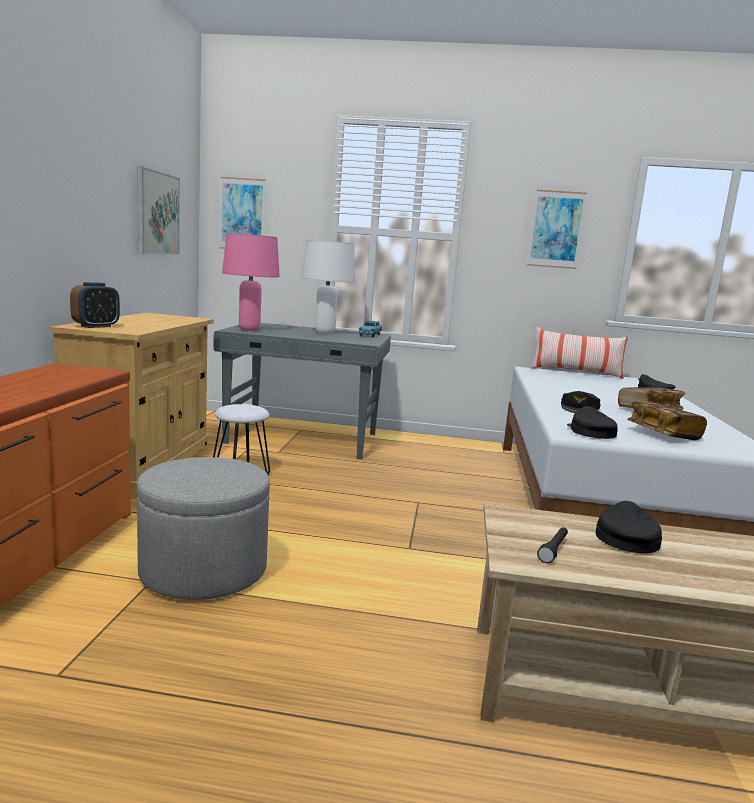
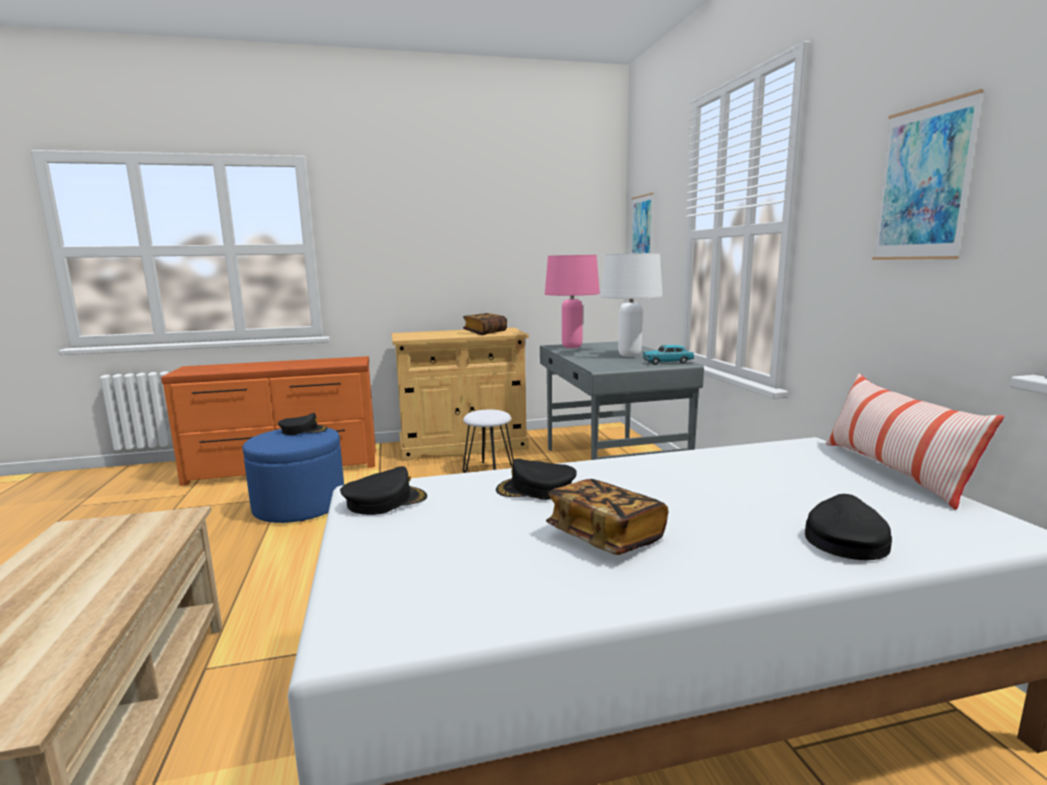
camera: 70 degrees right, 0 degrees up
alarm clock [70,282,120,328] -> none
picture [137,166,180,255] -> none
grey ottoman [137,457,270,600] -> blue ottoman [243,428,344,523]
black flashlight [537,527,568,563] -> none
black cap [596,501,662,553] -> black cap moved to [278,413,328,435]
book [627,401,707,440] -> book moved to [463,313,507,335]

